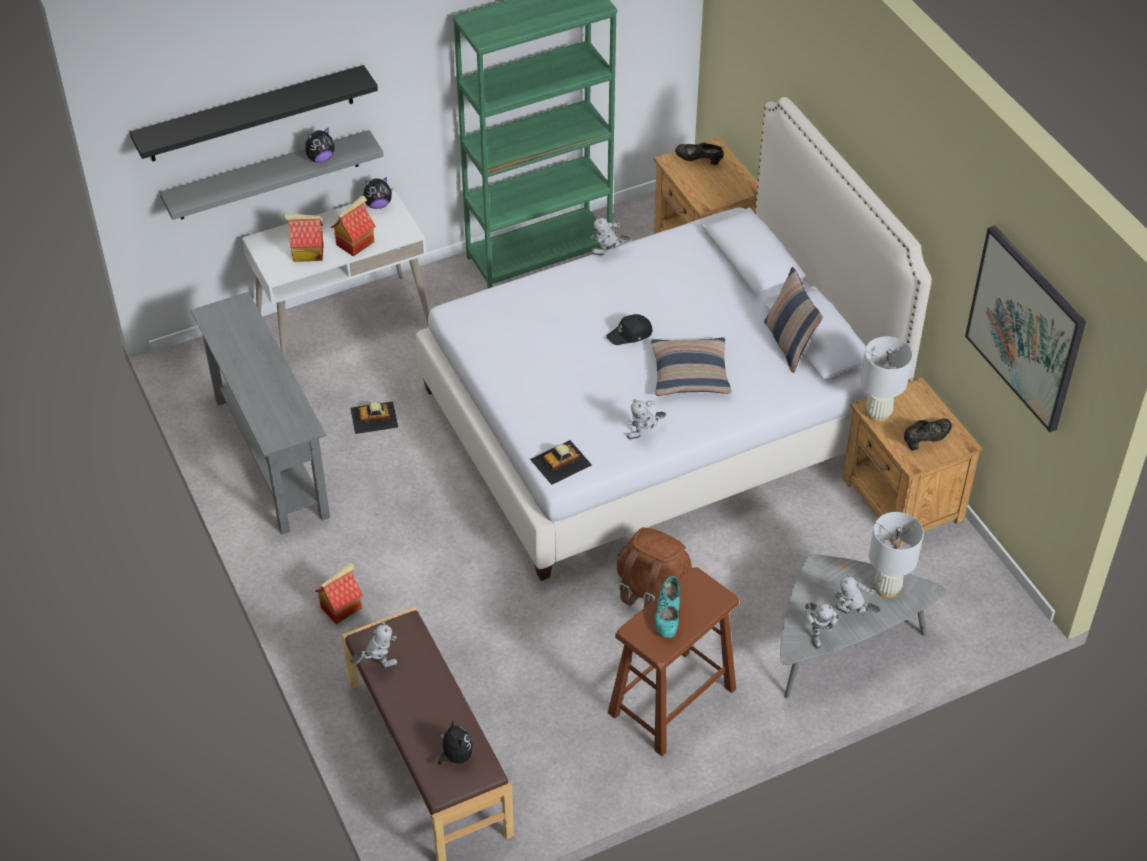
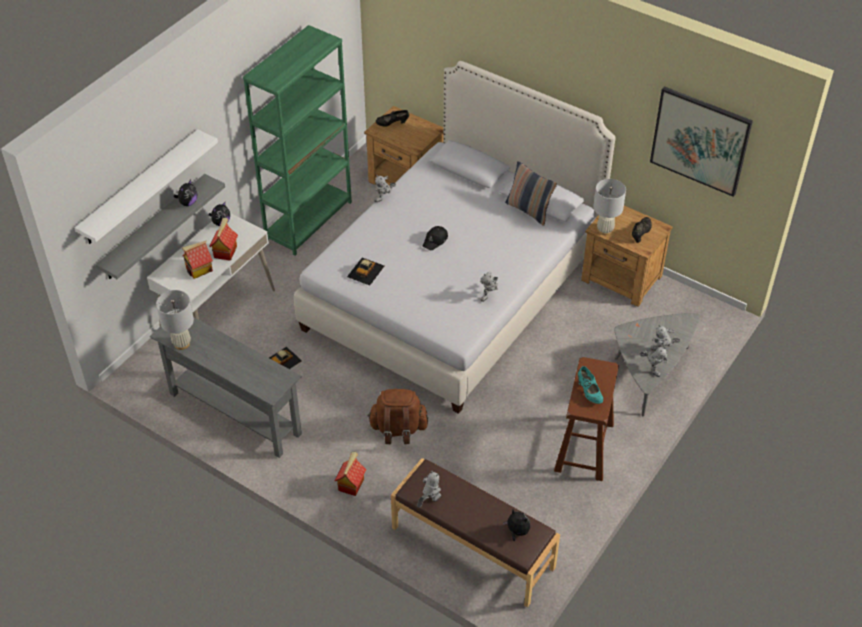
camera: 30 degrees left, 0 degrees up
black shelf [130,65,378,162] -> white shelf [75,129,218,244]
toy car [530,440,592,485] -> toy car moved to [347,258,384,286]
brown backpack [617,527,692,608] -> brown backpack moved to [368,389,428,444]
pillow [651,338,732,396] -> none
white table lamp [869,512,924,598] -> white table lamp moved to [156,290,194,350]

